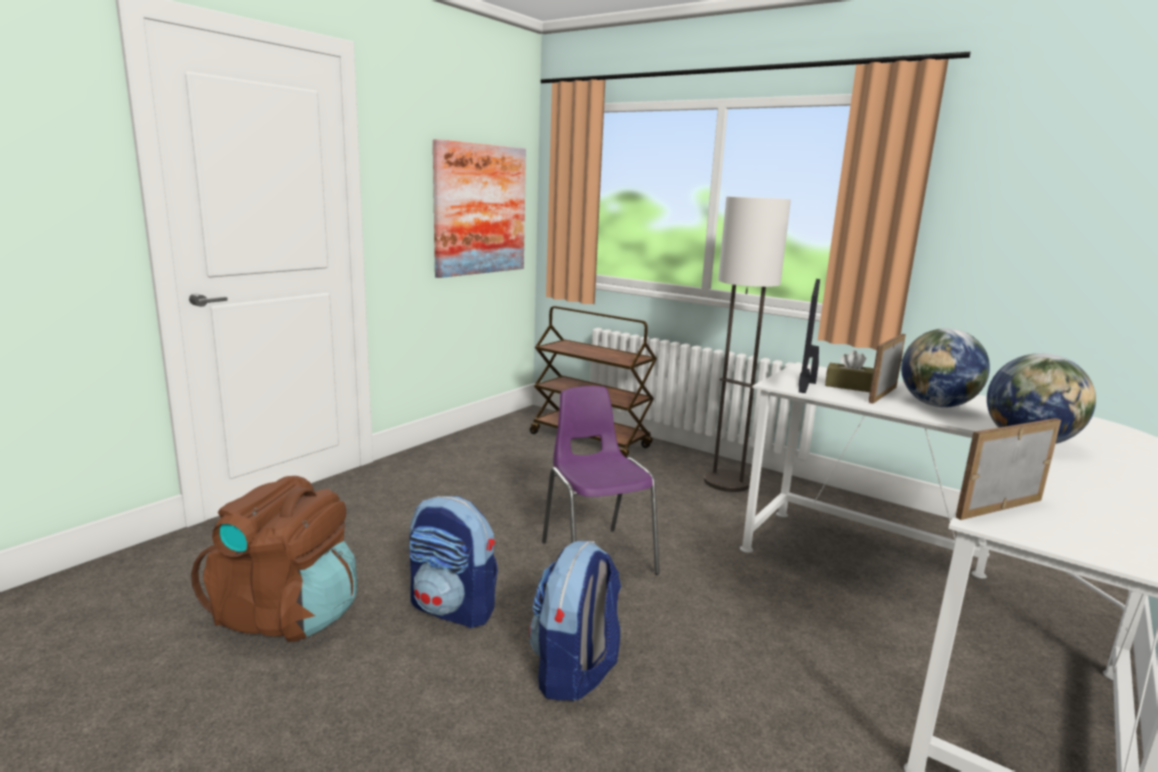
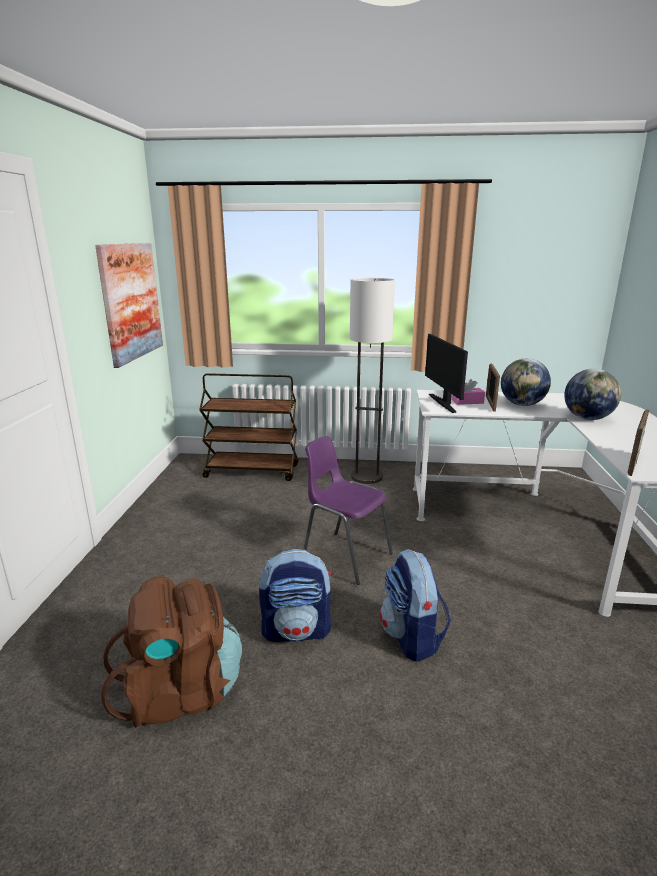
camera: 30 degrees left, 5 degrees up
brown tissue box [825,350,874,392] -> pink tissue box [452,379,485,405]

